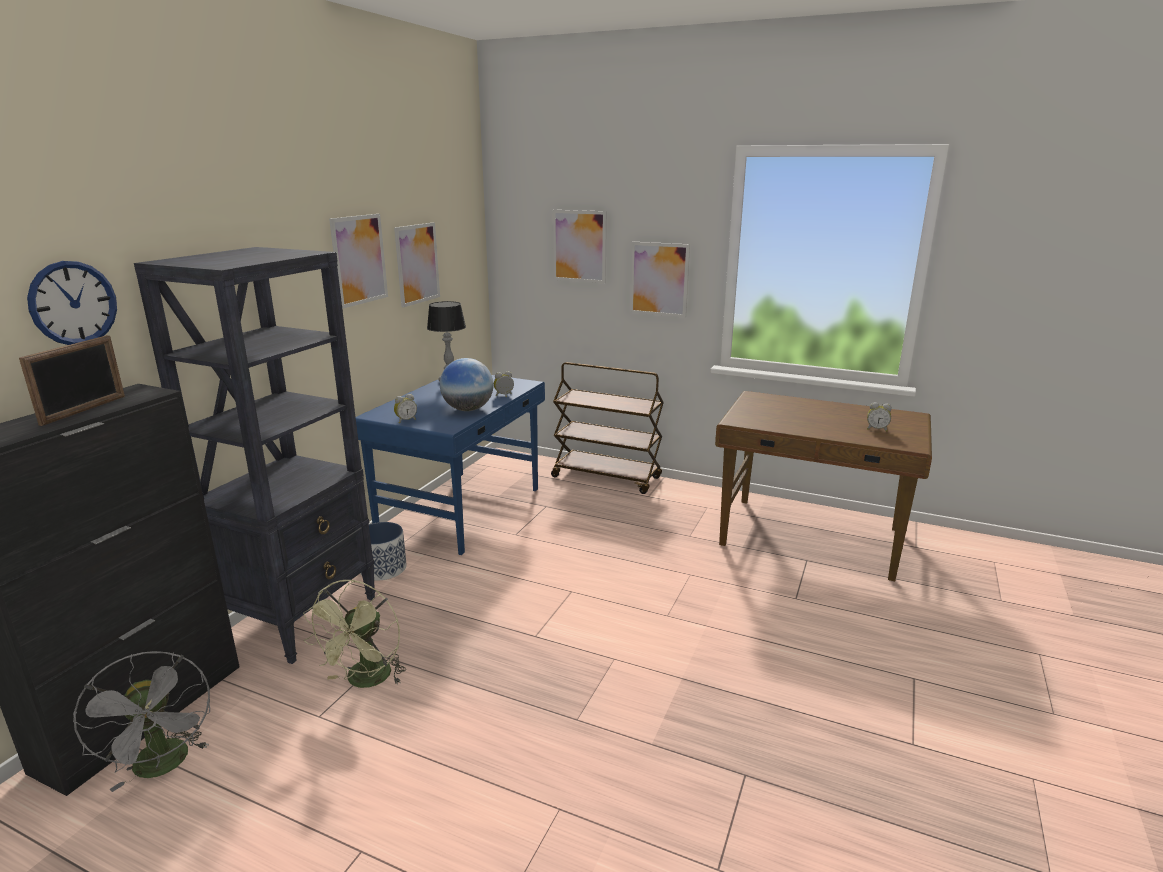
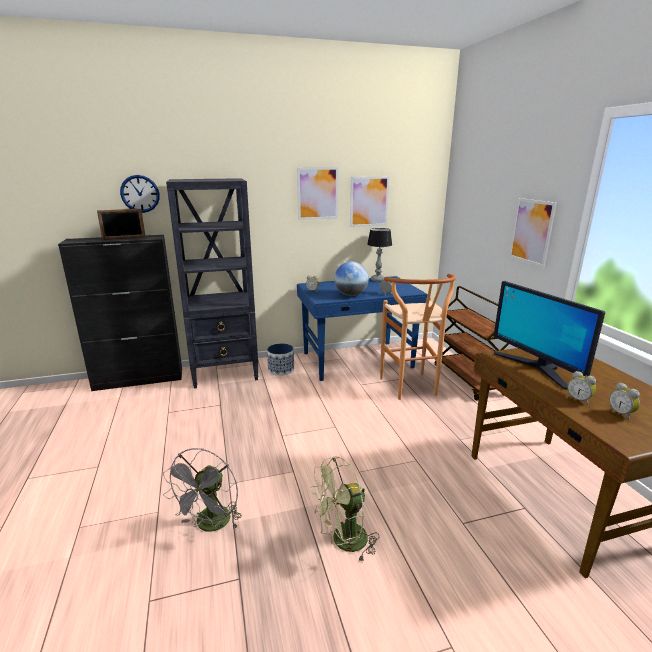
camera: 50 degrees right, 0 degrees up
grey fan [73,651,210,792] -> grey fan moved to [163,448,242,532]
green fan [303,580,406,688] -> green fan moved to [311,456,379,563]
picture [552,210,607,284] -> none
none -> brown stool [380,274,456,400]
none -> monitor [494,281,605,389]
none -> alarm clock [567,371,596,405]

